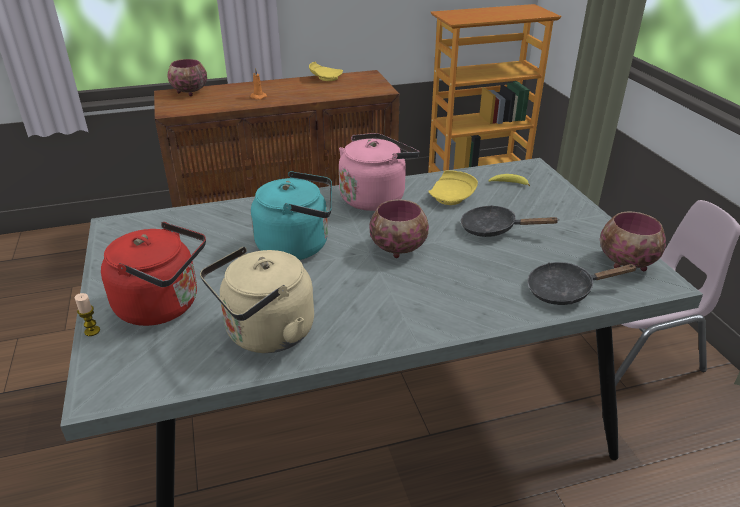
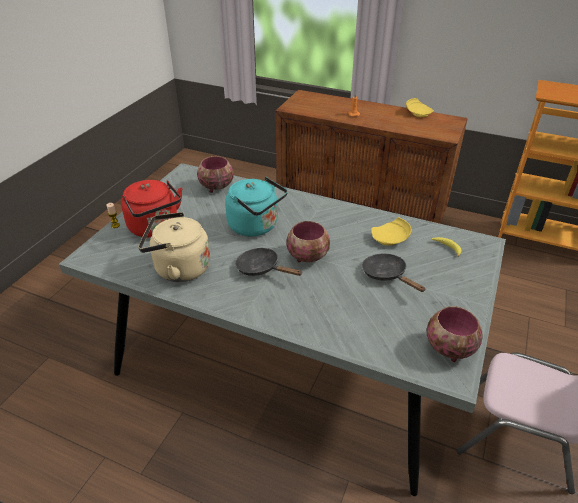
camera: 40 degrees right, 5 degrees up
bowl [168,59,207,96] -> bowl moved to [197,156,234,193]
pink kettle [339,133,419,211] -> none
black frying pan [527,262,638,305] -> black frying pan moved to [235,248,303,276]

